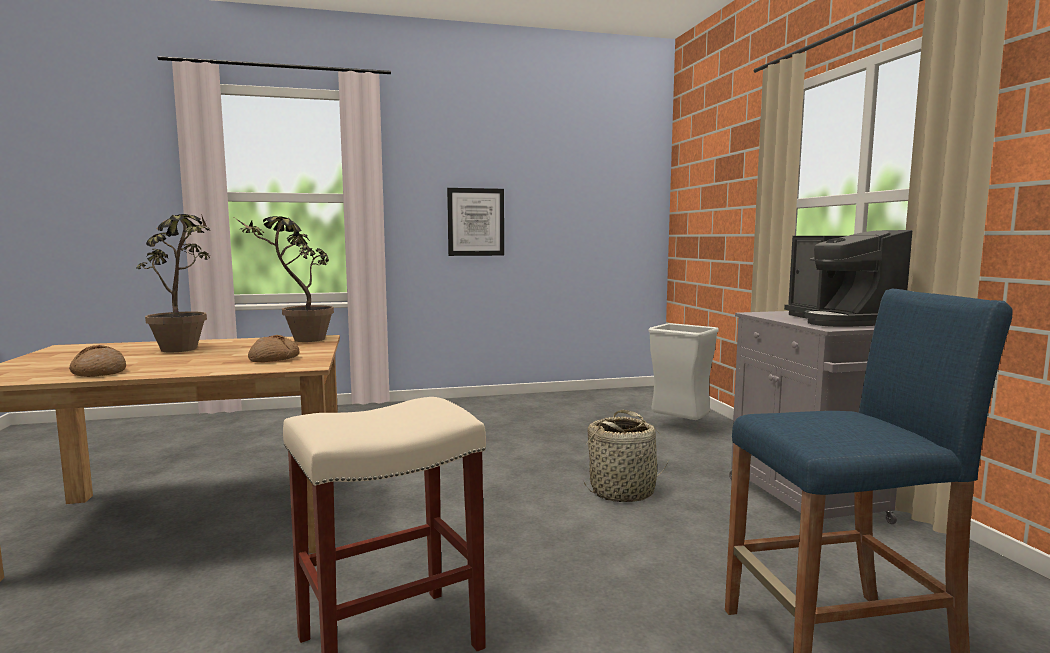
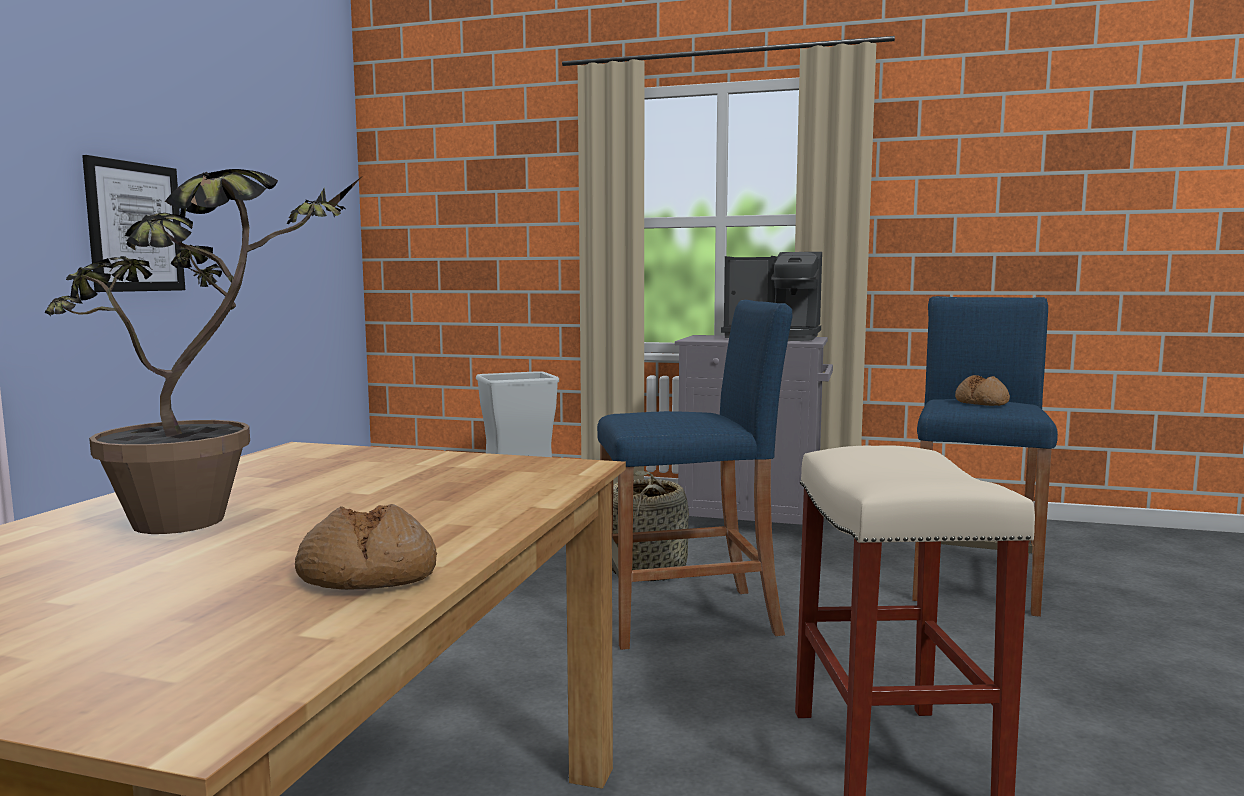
camera: 60 degrees left, 0 degrees up
potted plant [232,216,334,342] -> none
bread [248,335,299,362] -> bread moved to [955,375,1010,406]
none -> blue stool [597,300,793,650]

